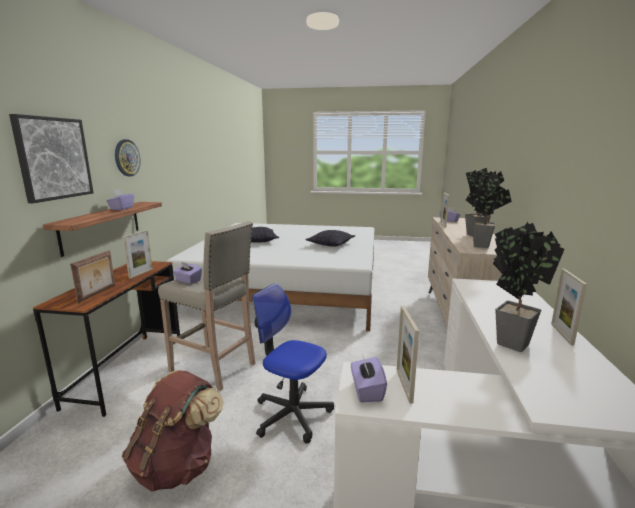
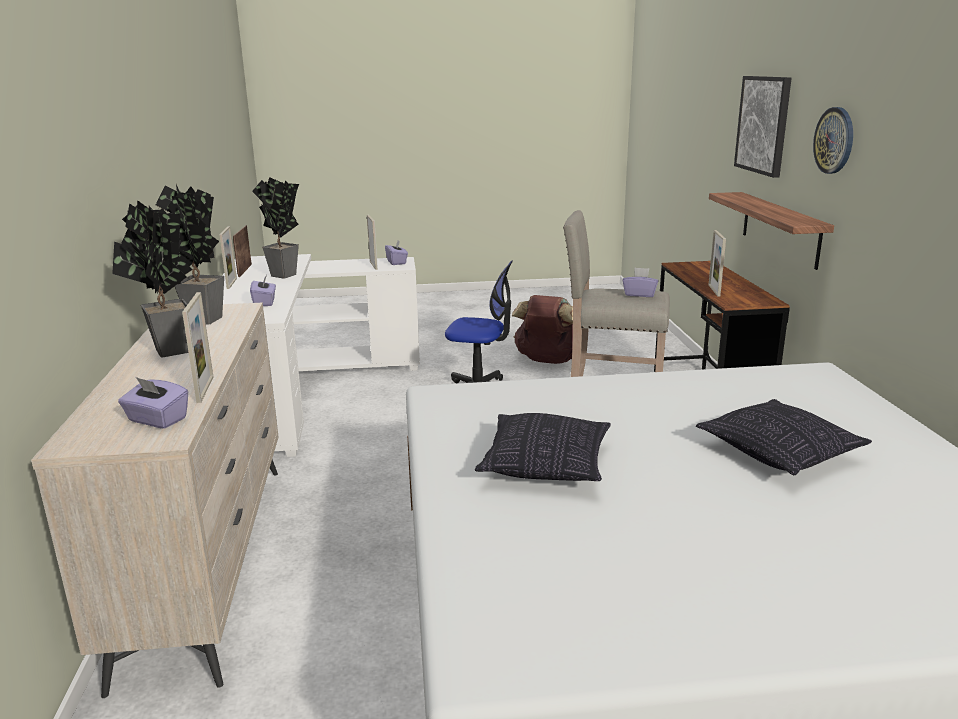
camera: 165 degrees right, 5 degrees up
picture frame [70,250,115,303] -> picture frame moved to [233,225,252,277]
purple tissue box [106,189,134,210] -> purple tissue box moved to [250,275,276,306]

